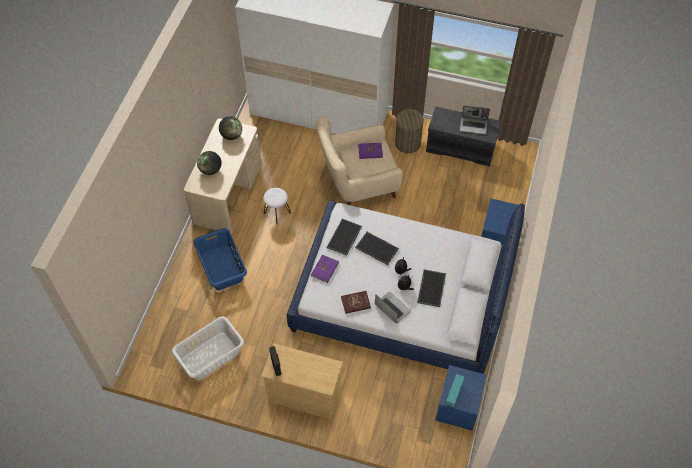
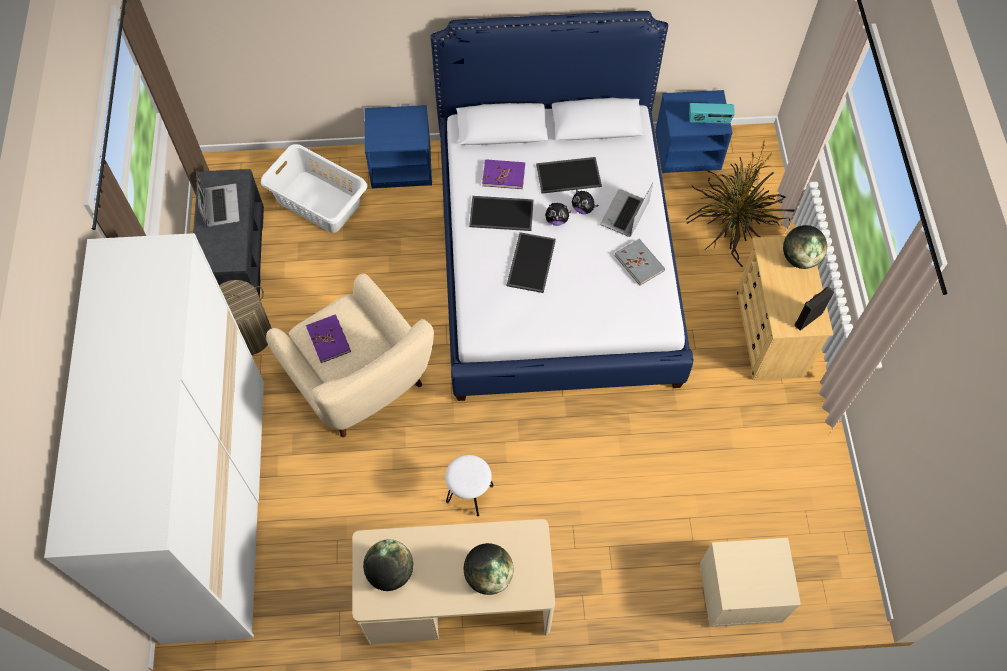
camera: 110 degrees left, 5 degrees up
white laundry basket [172,316,244,380] -> white laundry basket moved to [261,144,367,233]
blue laundry basket [194,228,247,290] -> none
purple book [311,255,339,283] -> purple book moved to [482,159,525,189]
tray [327,219,362,256] -> tray moved to [469,196,534,231]
red book [341,291,371,314] -> grey book [615,239,665,285]
none -> potted plant [686,139,794,267]
none -> beige nightstand [700,538,801,627]
none -> globe [783,225,827,269]

